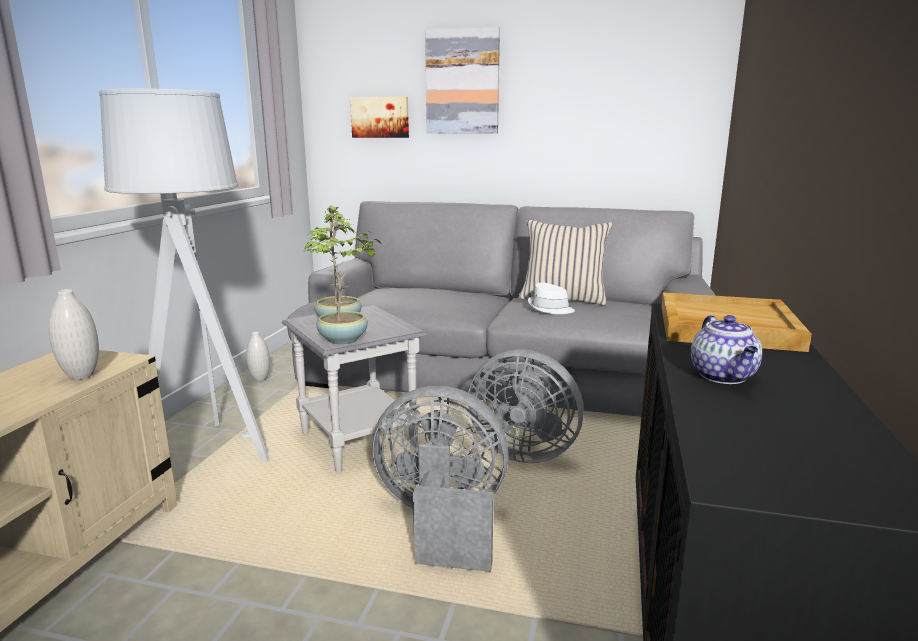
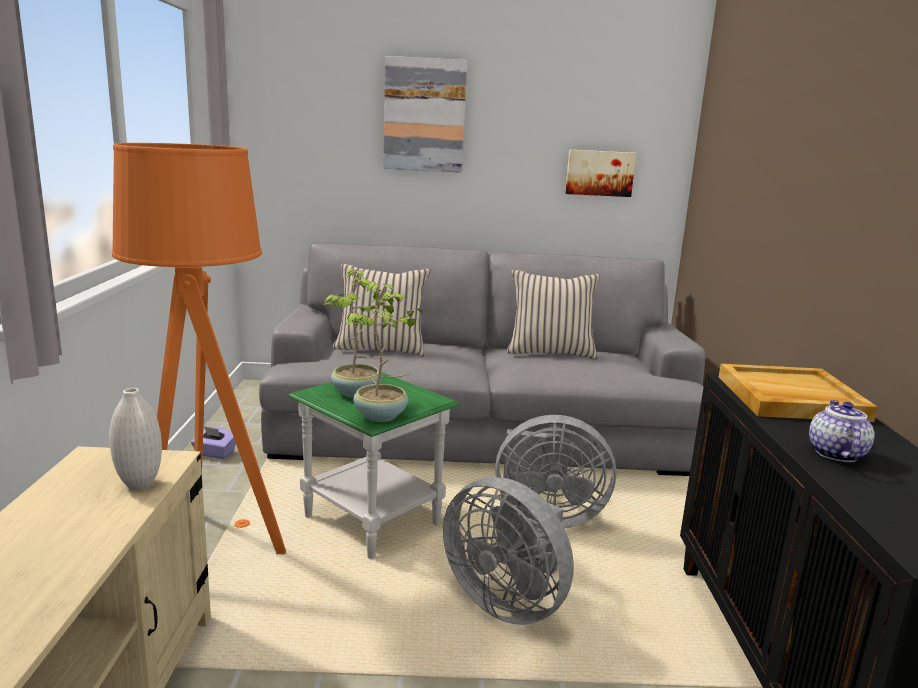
camera: 15 degrees left, 0 degrees up
grey floor lamp [99,88,269,462] -> orange floor lamp [112,143,286,554]
white vase [246,332,270,381] -> purple tissue box [191,426,236,459]
grey side table [282,305,427,473] -> green side table [288,372,460,559]
picture [350,96,409,138] -> picture moved to [565,150,636,197]
grey fan [372,386,509,572] -> grey fan turned 135 degrees counterclockwise [443,477,574,625]
white hat [528,282,575,314] -> none
teapot [691,315,762,384] -> teapot turned 150 degrees counterclockwise [809,400,875,462]
none -> beige pillow [333,264,431,356]

